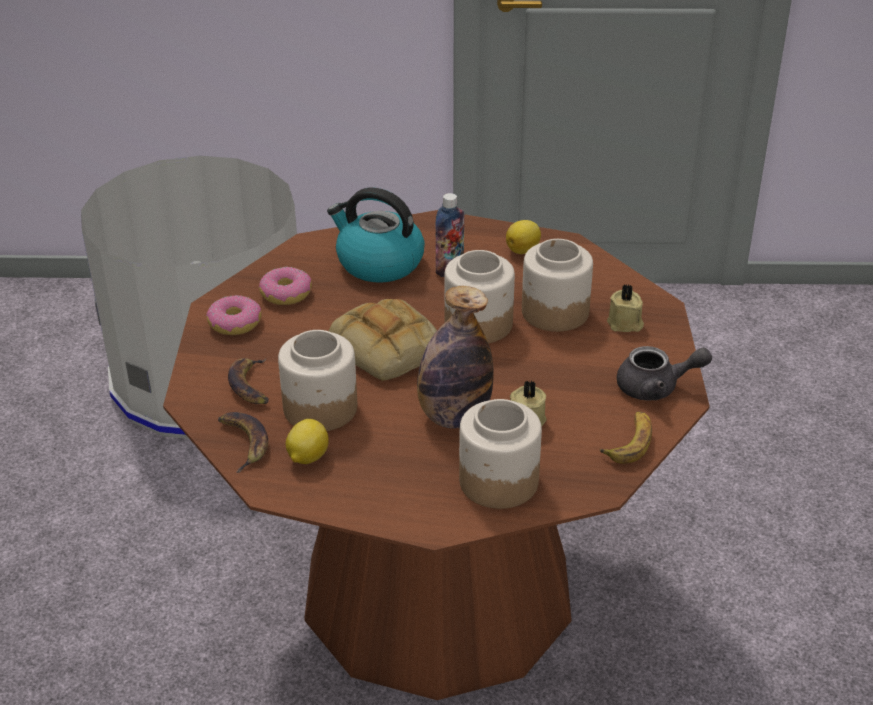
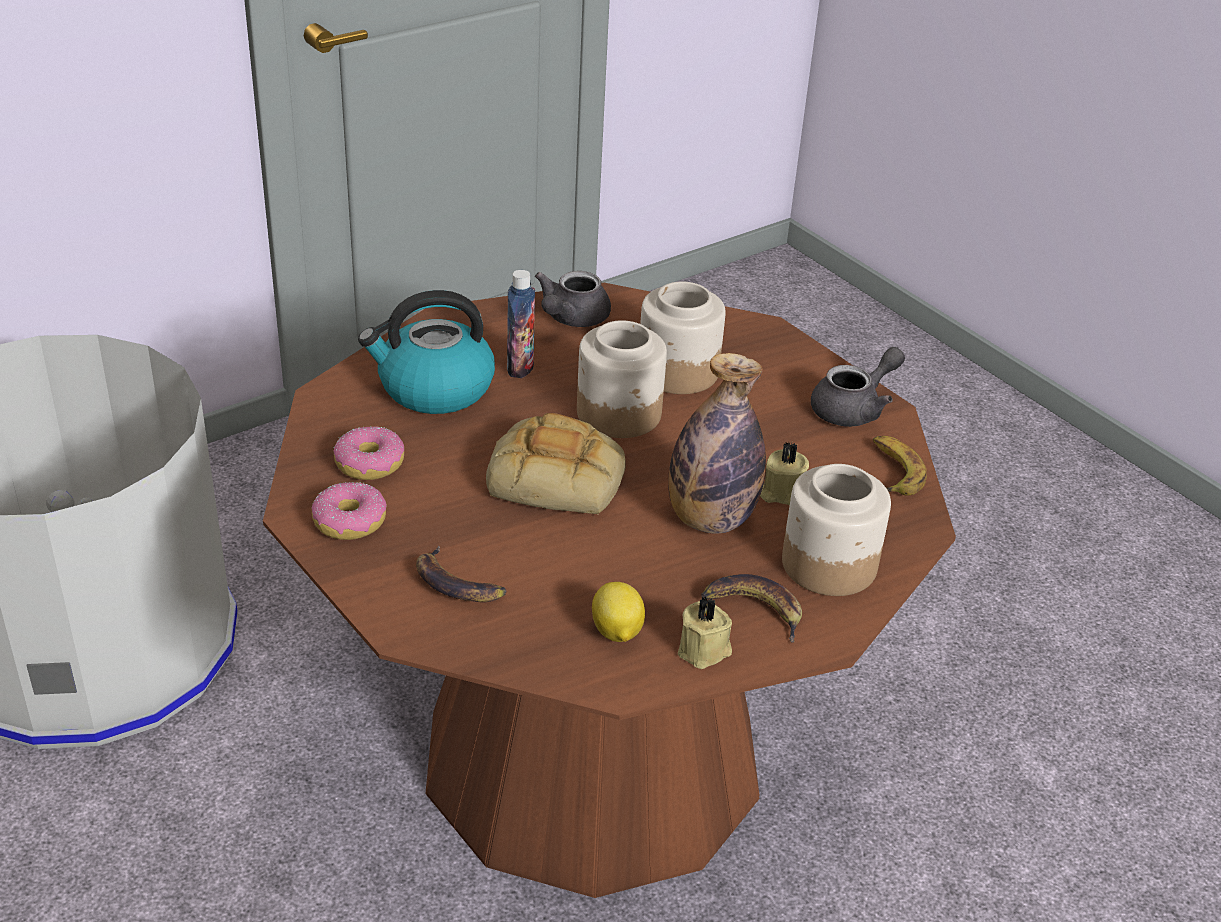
camera: 40 degrees left, 0 degrees up
banana [218,412,268,473] -> banana moved to [701,574,802,643]
jar [278,330,357,431] -> none
lemon [506,220,541,254] -> grey teapot [535,271,611,327]
beige candle [607,284,644,332] -> beige candle moved to [678,596,732,669]

